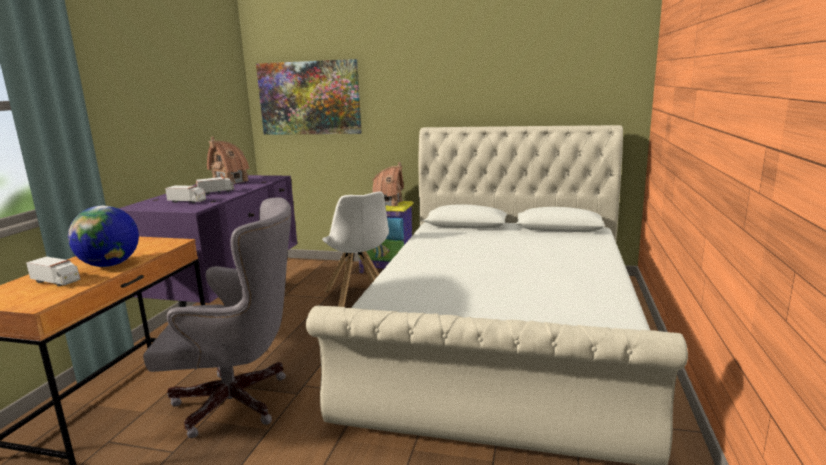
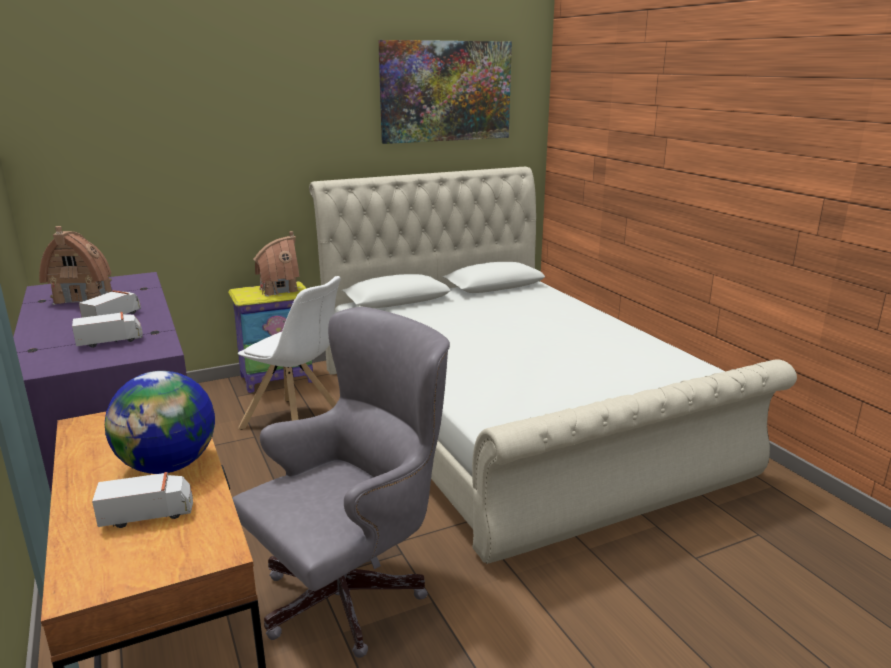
camera: 40 degrees left, 5 degrees up
picture [256,59,362,135] -> picture moved to [378,40,512,144]

